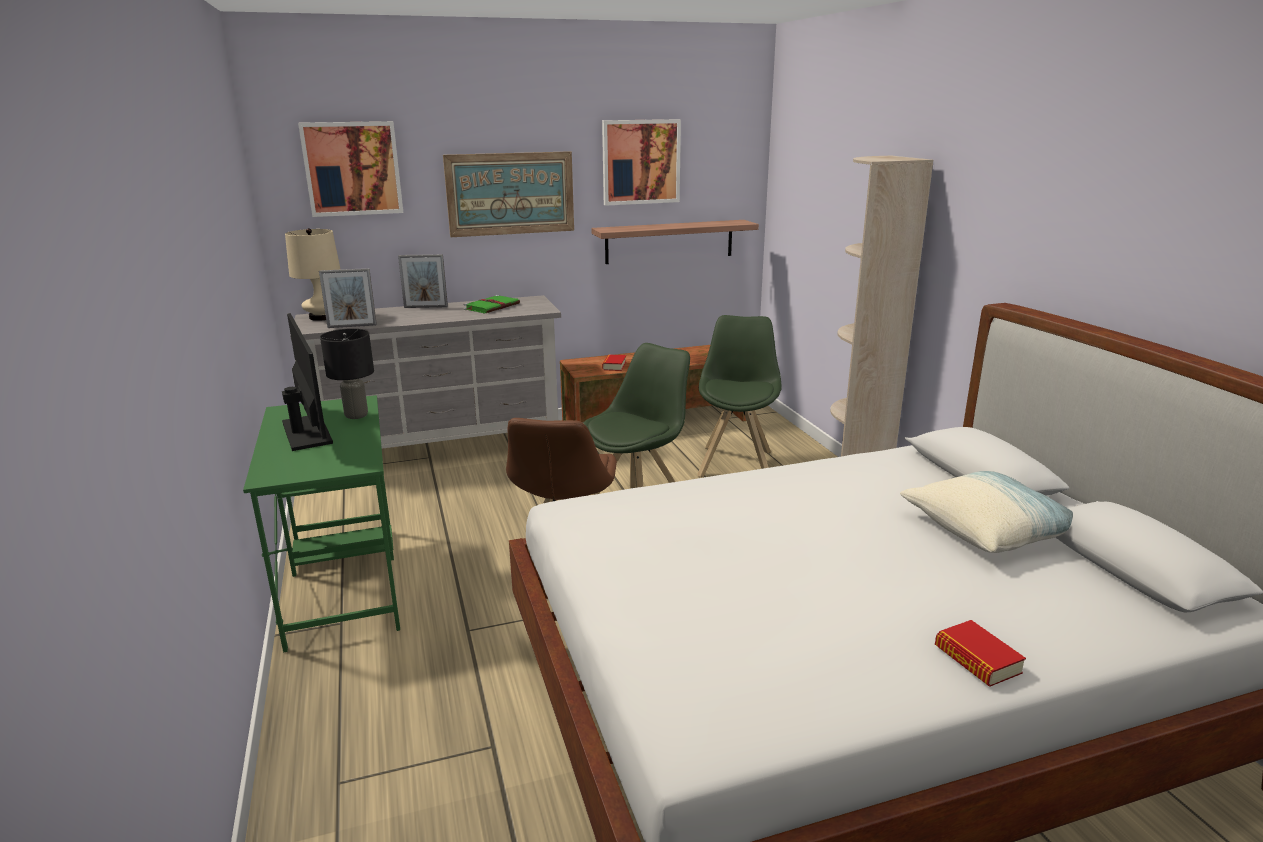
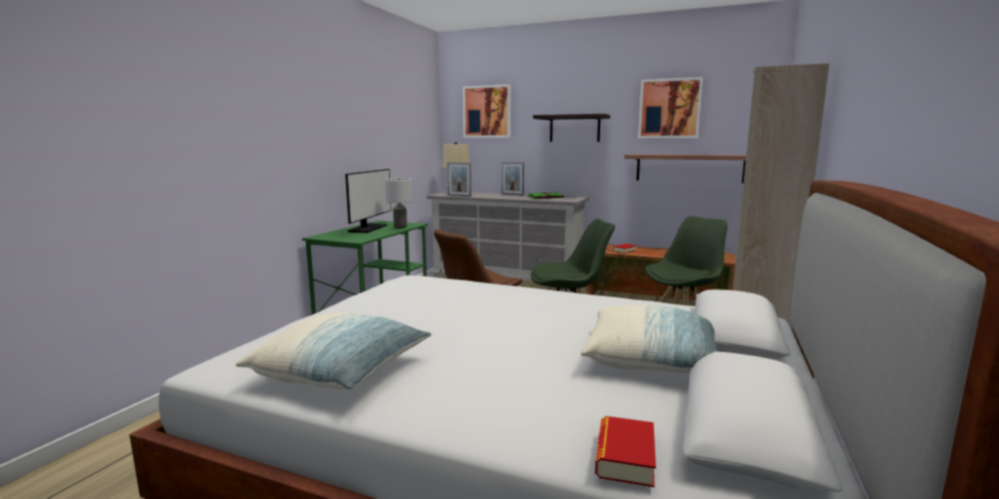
camera: 40 degrees right, 10 degrees down
black table lamp [320,328,374,419] -> white table lamp [385,178,413,228]
picture [443,151,574,237] -> shelf [533,114,610,142]
book [935,620,1026,687] -> book moved to [595,416,656,487]
none -> pillow [236,313,432,389]

